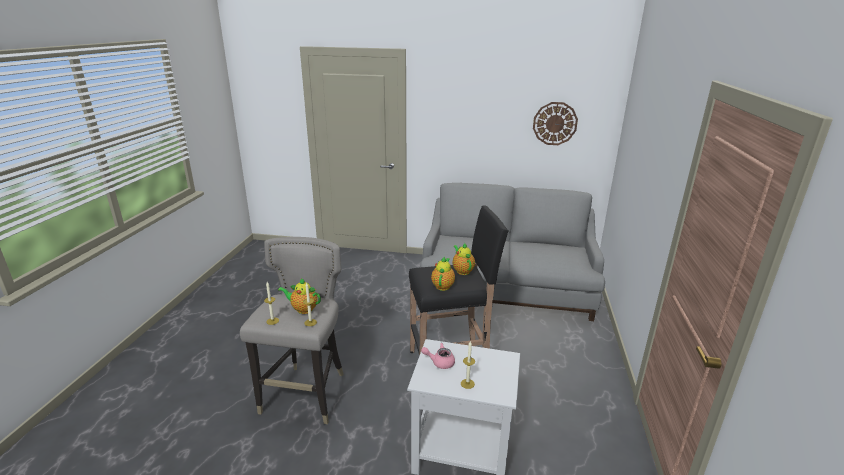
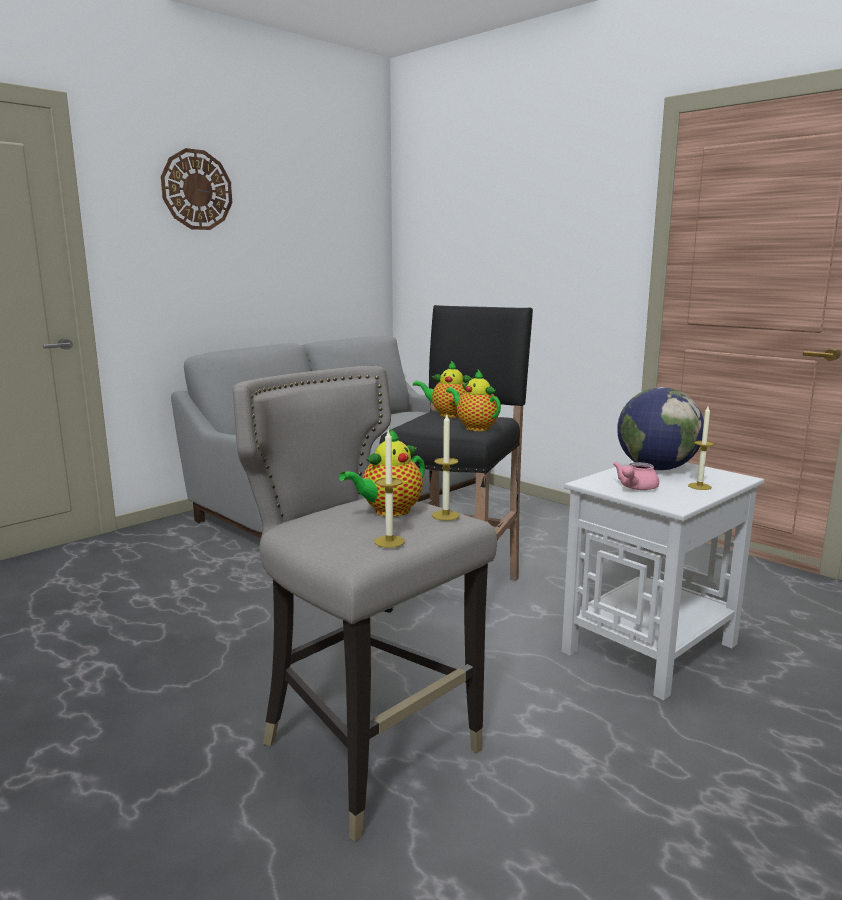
camera: 55 degrees left, 10 degrees down
wall clock [533,102,578,145] -> wall clock moved to [161,148,232,230]
none -> globe [617,387,704,470]

